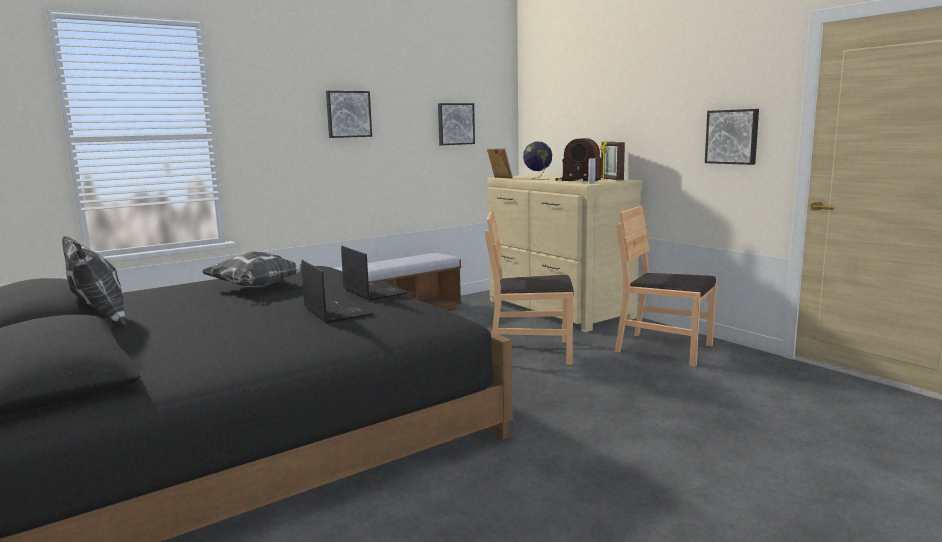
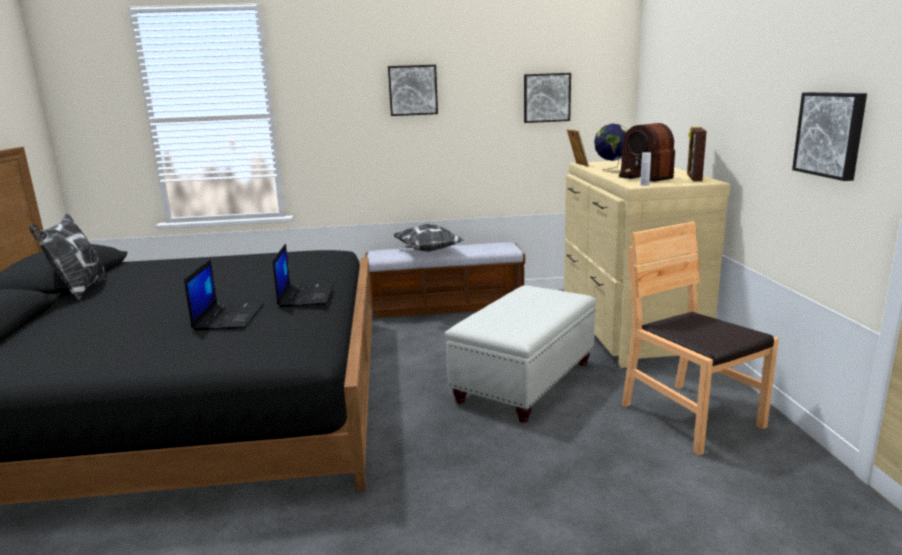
camera: 30 degrees right, 5 degrees up
pillow [202,251,302,288] -> pillow moved to [393,224,464,252]
brown chair [485,211,574,365] -> white ottoman [445,285,596,423]

